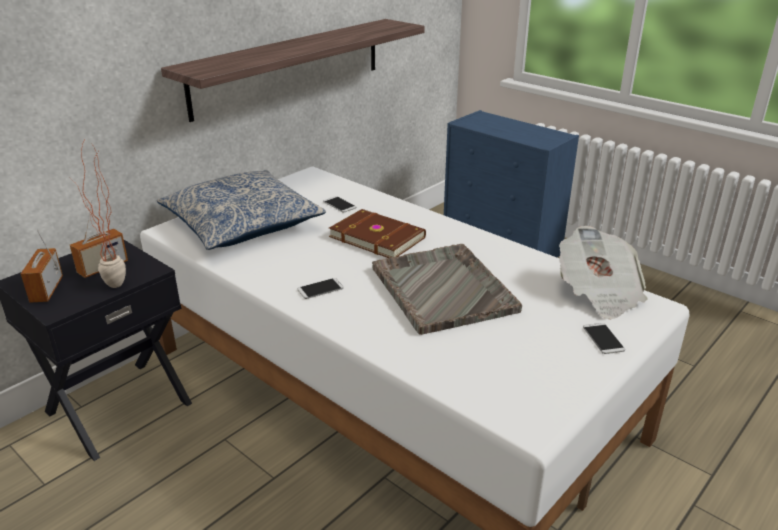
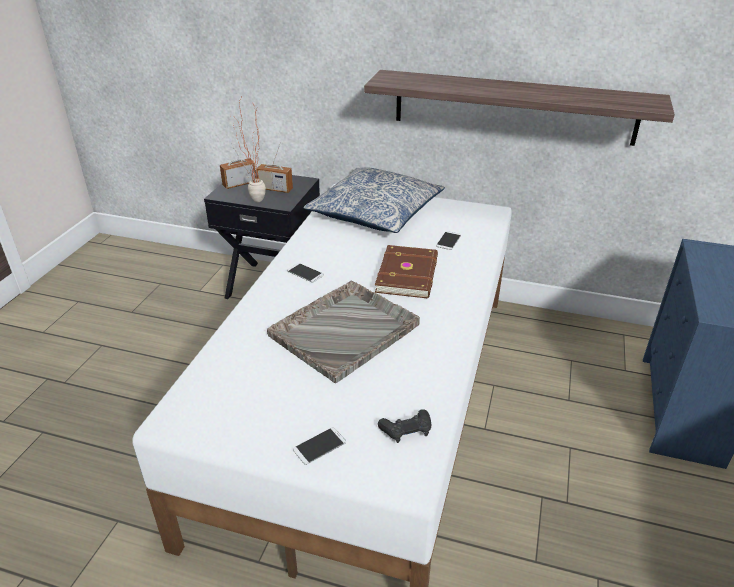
camera: 65 degrees right, 5 degrees up
newspaper [559,226,648,320] -> black game controller [378,409,432,443]

